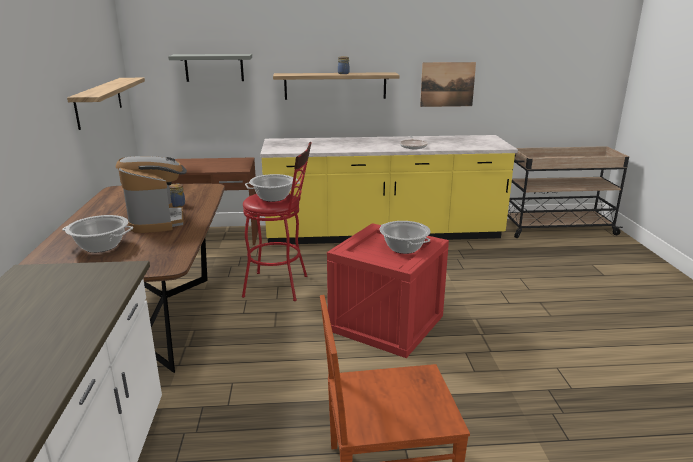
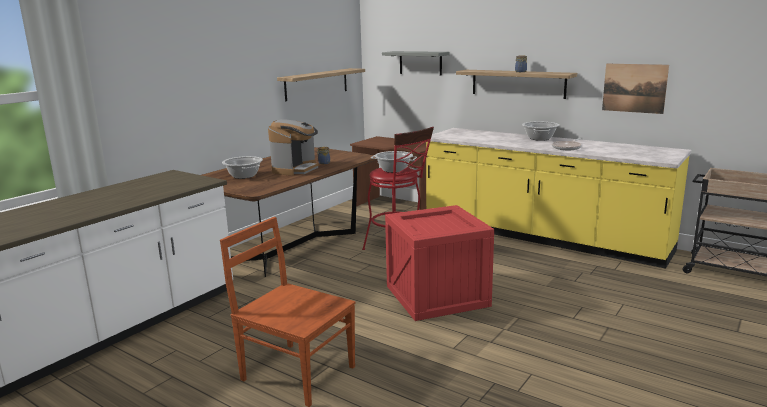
camera: 40 degrees right, 5 degrees down
cooking pot [379,221,431,254] -> cooking pot moved to [522,121,559,141]

